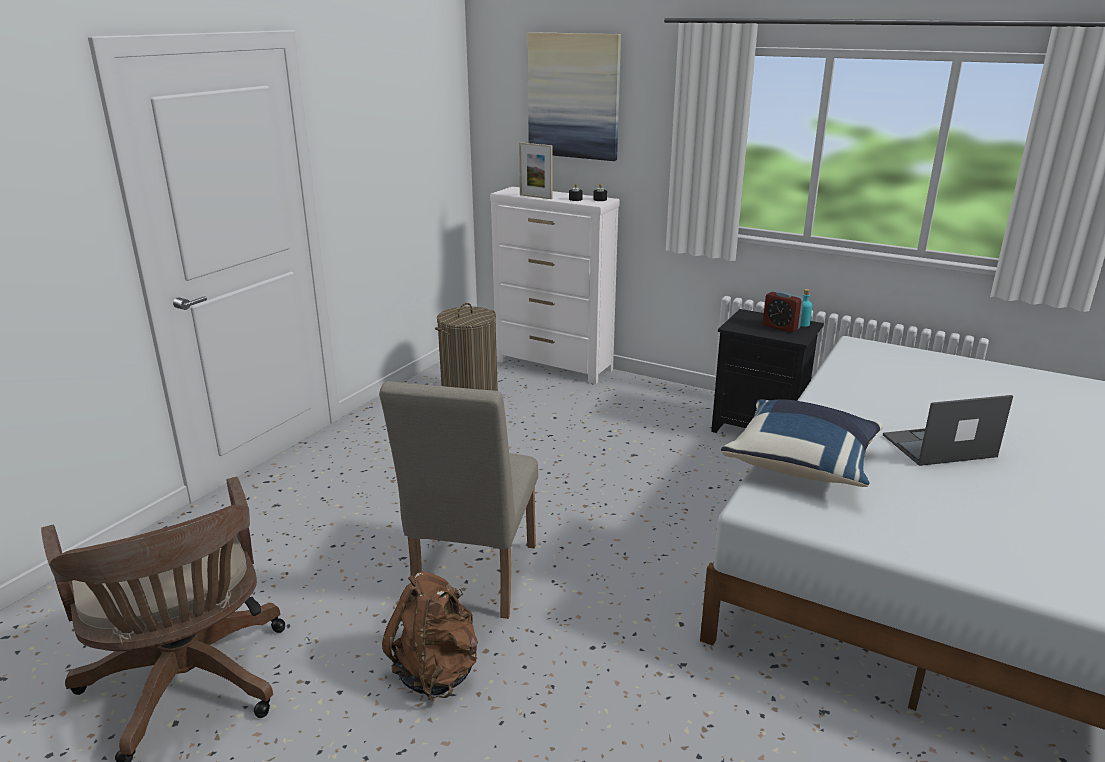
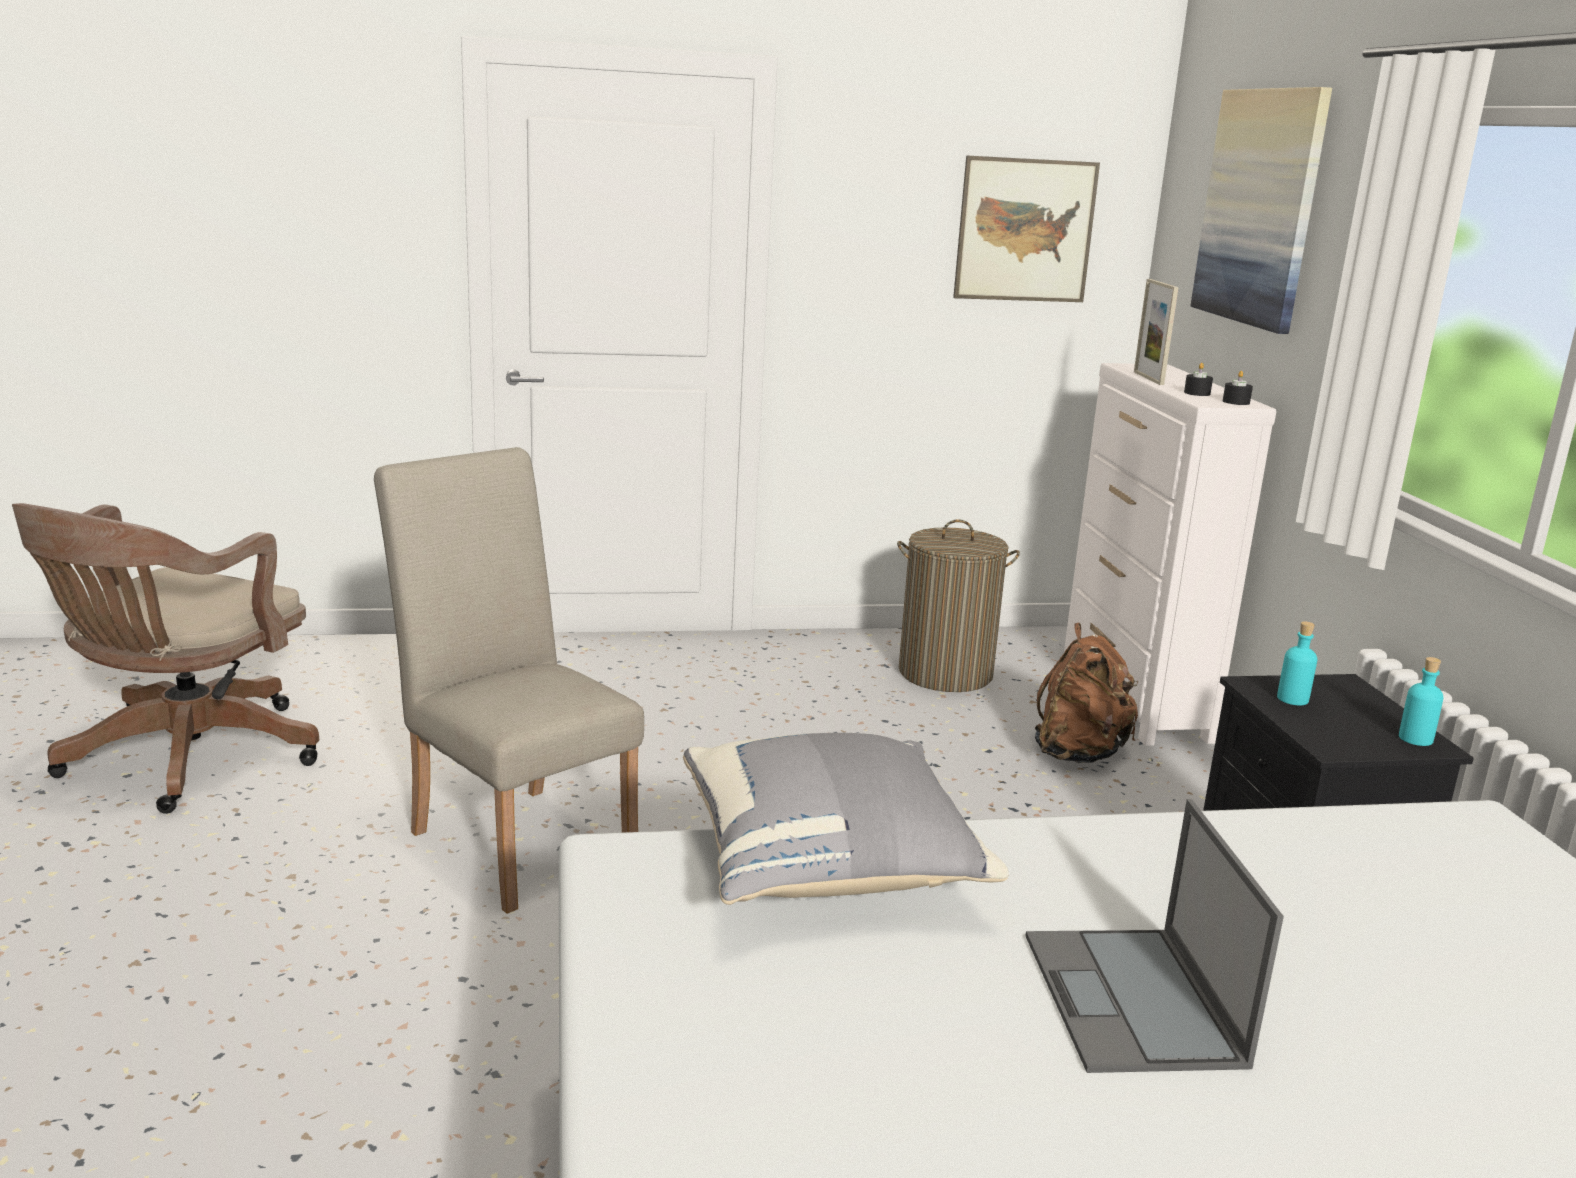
camera: 50 degrees right, 5 degrees down
beige chair [379,381,538,619] -> beige chair turned 75 degrees clockwise [374,447,644,914]
brown backpack [382,571,478,700] -> brown backpack moved to [1035,623,1138,763]
blue pillow [721,399,883,487] -> grey pillow [683,733,1009,905]
alarm clock [763,291,804,332] -> none
laptop [883,395,1013,466] -> laptop turned 135 degrees counterclockwise [1026,799,1284,1073]
none -> picture [953,155,1100,302]
none -> turquoise bottle [1277,622,1317,705]

